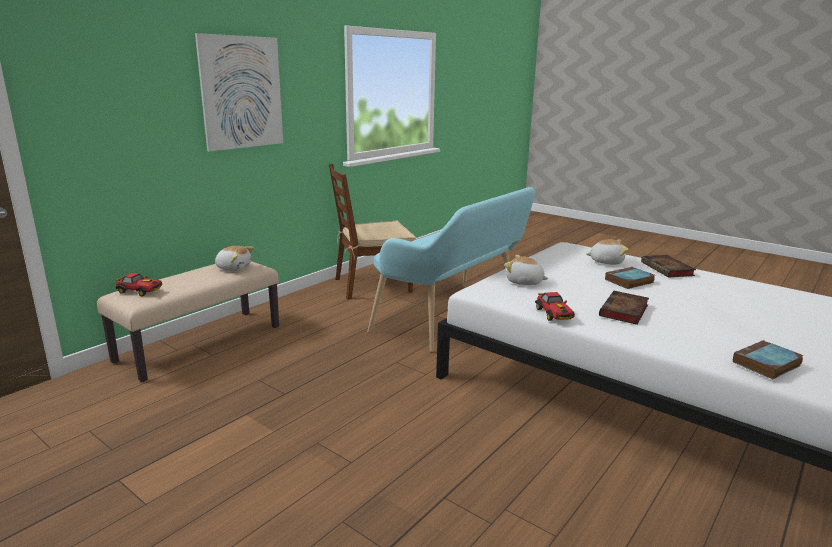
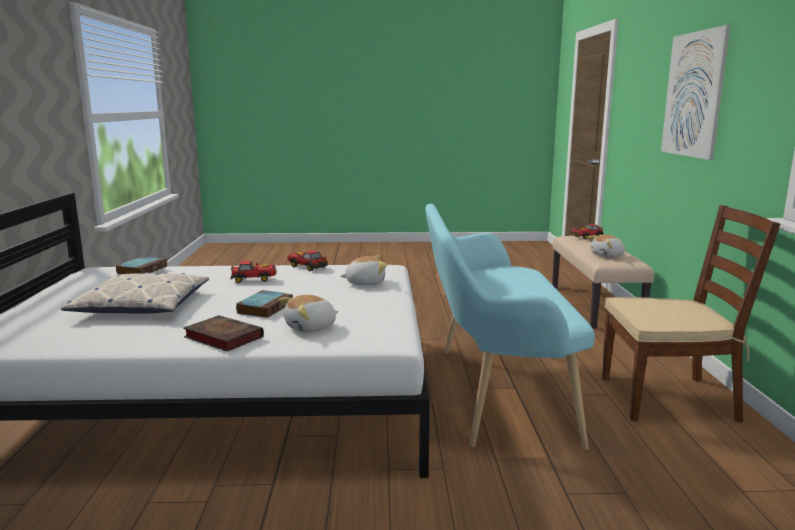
camera: 140 degrees right, 5 degrees down
brown chair [329,164,416,300] -> brown chair turned 60 degrees clockwise [602,205,780,423]
book [599,291,649,325] -> toy car [231,261,277,283]
none -> pillow [61,273,209,313]

